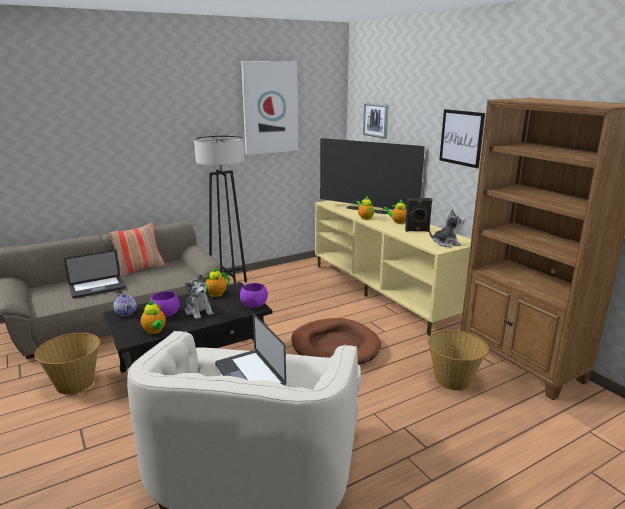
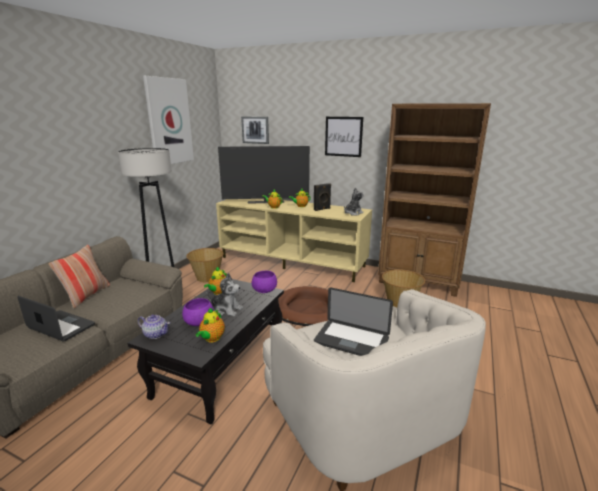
camera: 35 degrees left, 0 degrees up
basket [35,333,100,395] -> basket moved to [186,248,224,282]
laptop [64,250,125,298] -> laptop turned 90 degrees counterclockwise [17,296,95,342]
teapot [140,300,166,334] -> teapot turned 90 degrees clockwise [195,308,225,343]

